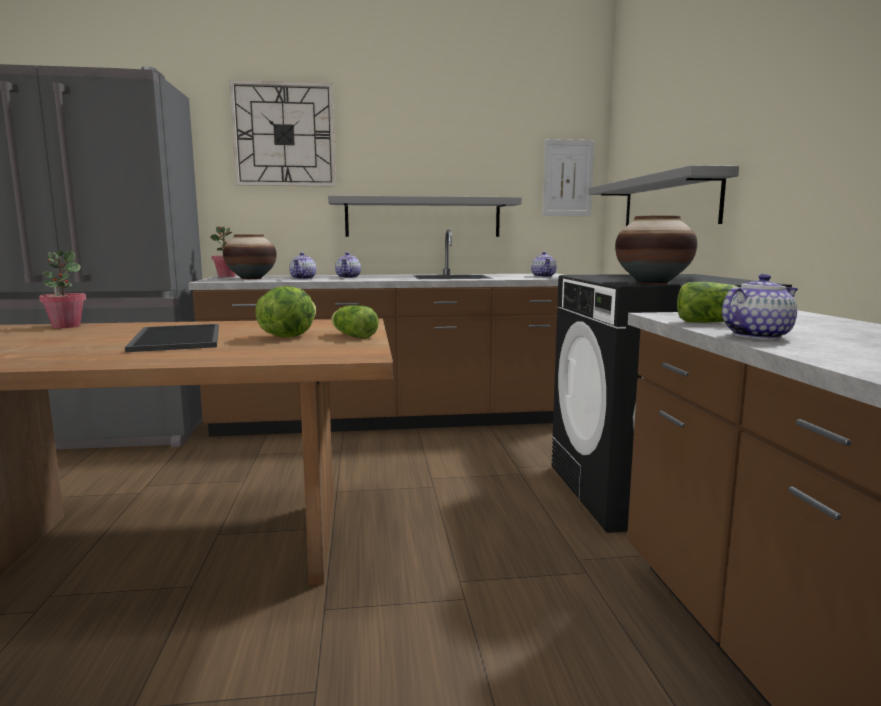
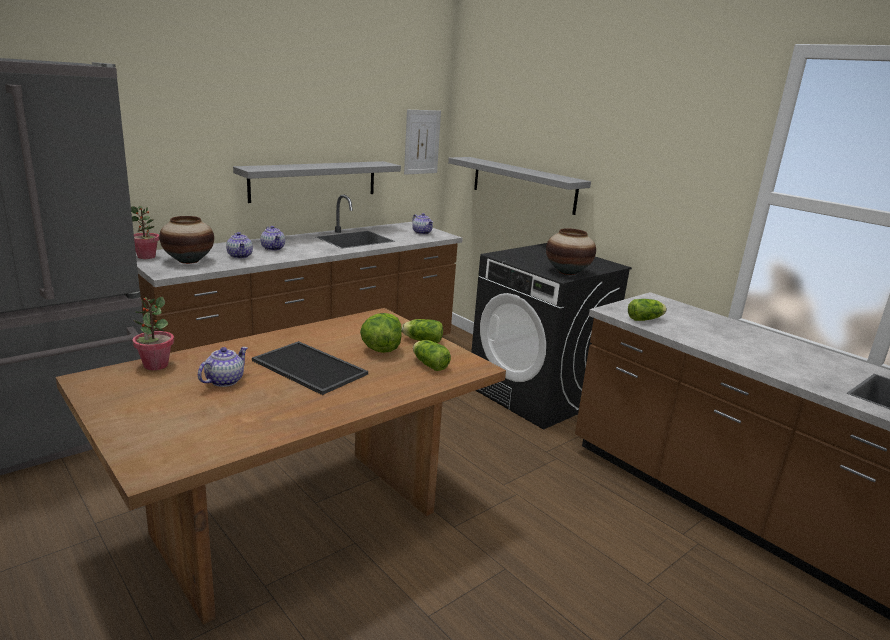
camera: 35 degrees left, 10 degrees up
wall clock [229,80,336,187] -> none
teapot [722,274,798,340] -> teapot moved to [198,347,248,387]
none -> lettuce [413,340,451,371]

